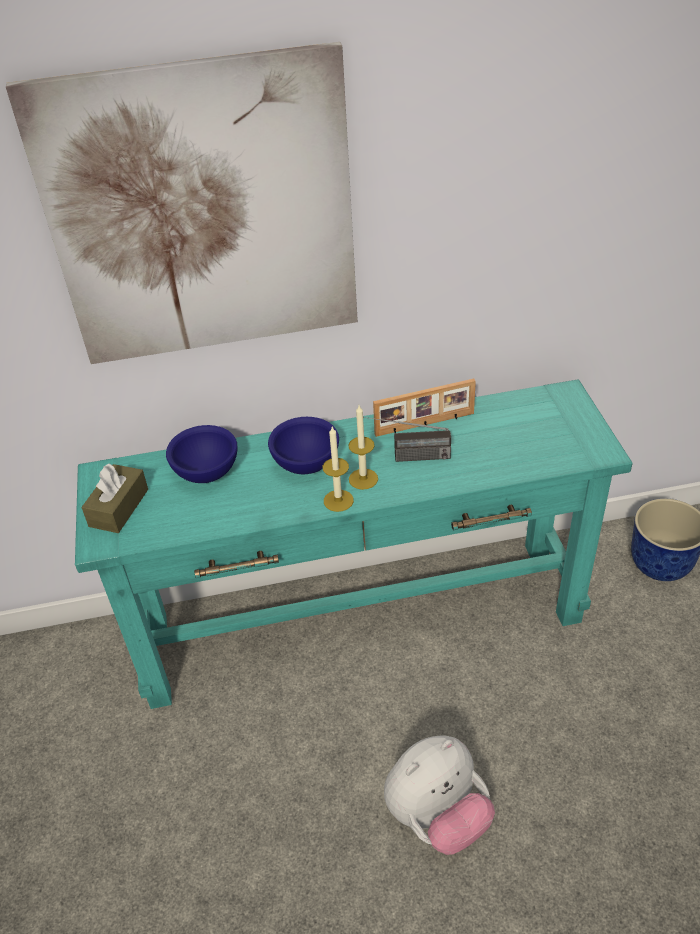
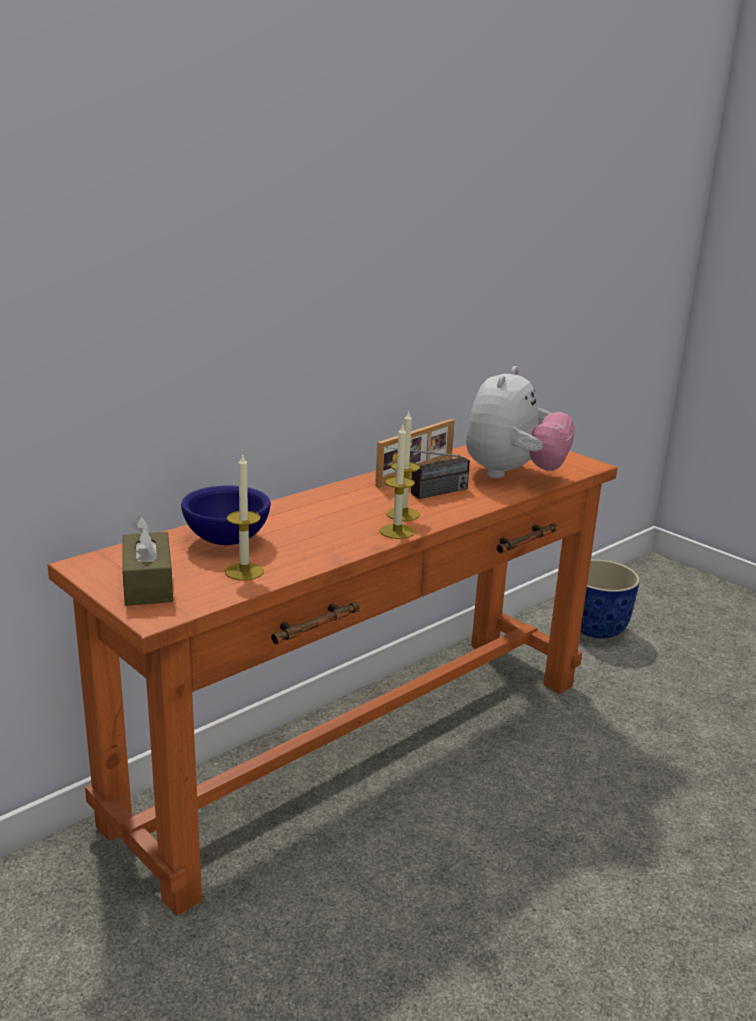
camera: 35 degrees left, 20 degrees down
picture [6,42,358,364] -> none
turquoise console table [75,379,633,709] -> orange console table [47,445,618,916]
blue bowl [268,417,339,474] -> none
plush toy [384,736,495,855] -> plush toy moved to [466,366,575,478]
none -> candle [225,453,264,581]

